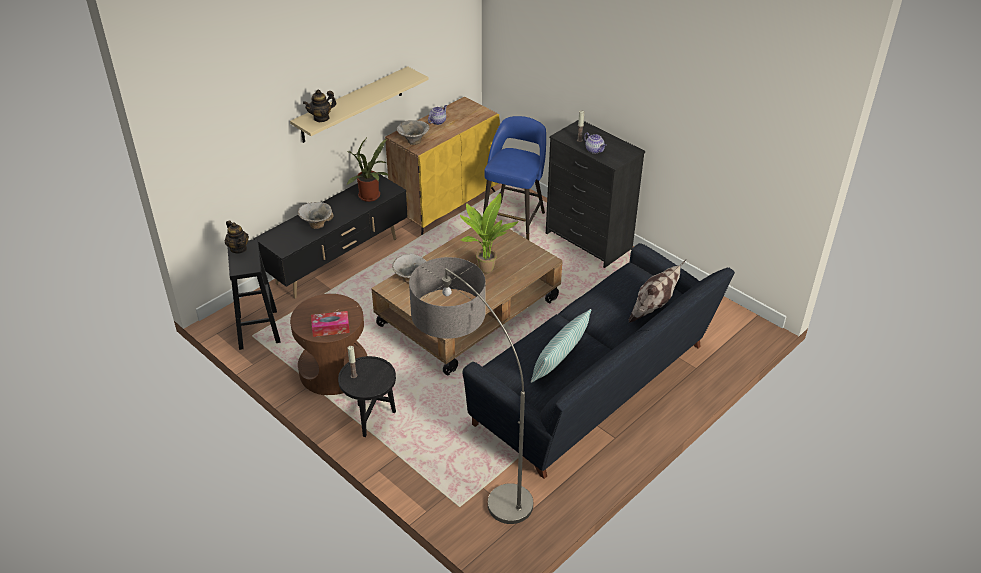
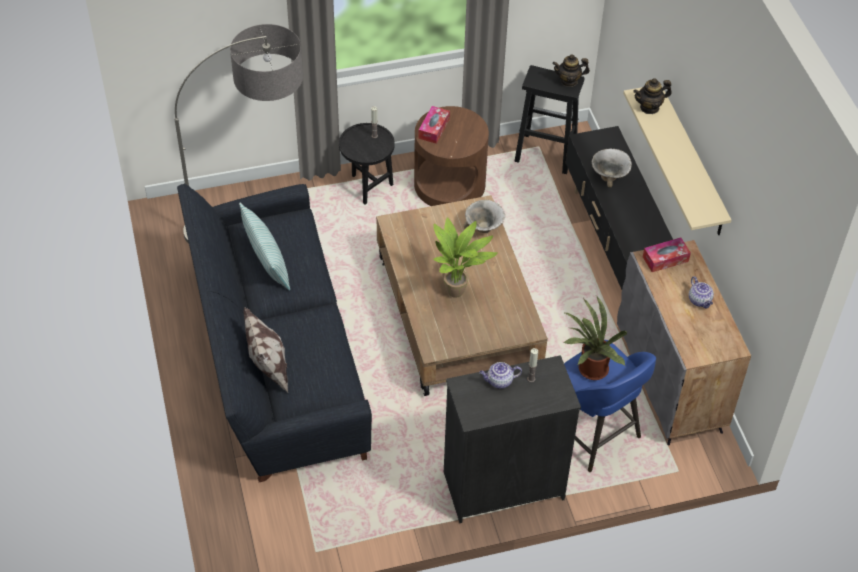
camera: 120 degrees right, 10 degrees up
teapot [303,90,337,122] -> teapot turned 105 degrees counterclockwise [633,78,672,114]
potted plant [346,136,389,202] -> potted plant moved to [563,297,627,380]
yellow cabinet [385,96,500,235] -> grey cabinet [617,240,751,445]
bowl [397,120,430,145] -> tissue box [643,237,691,272]

